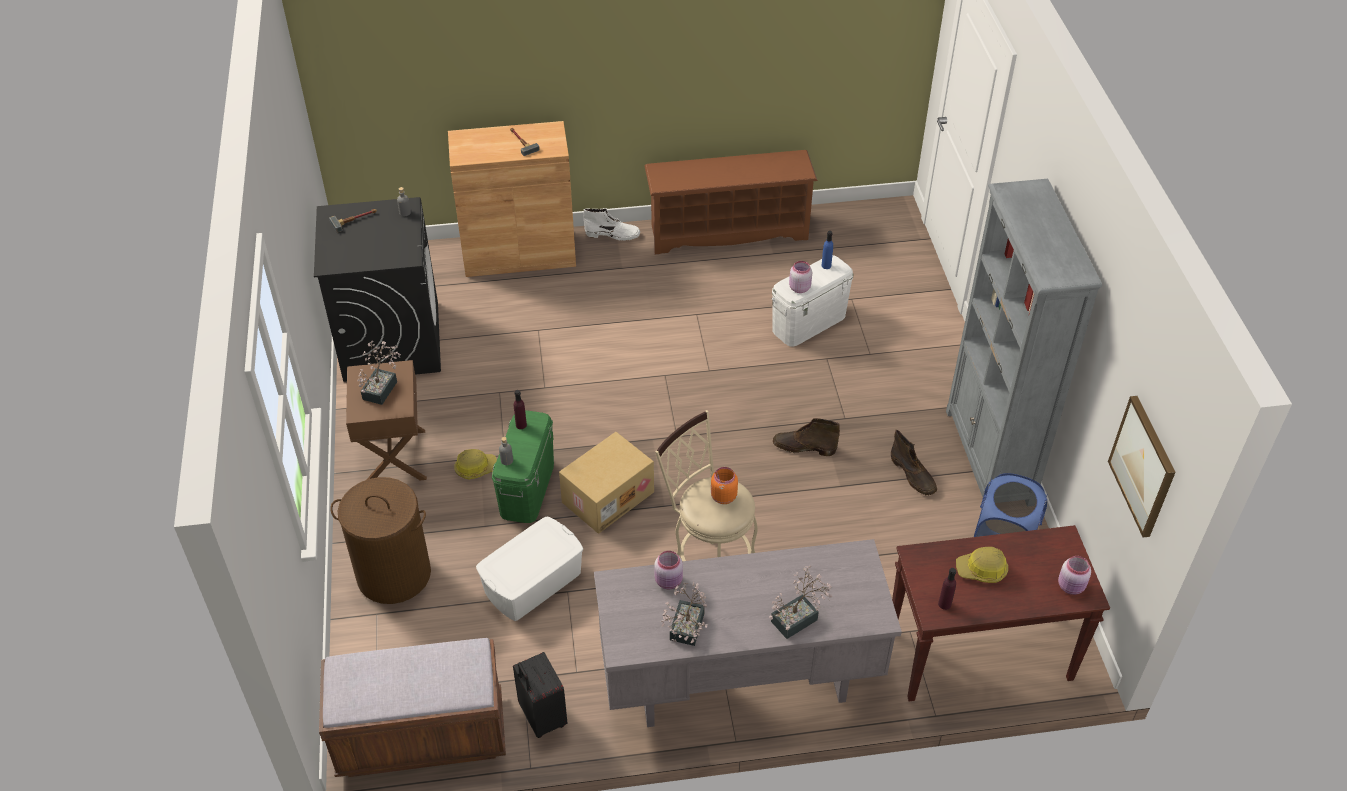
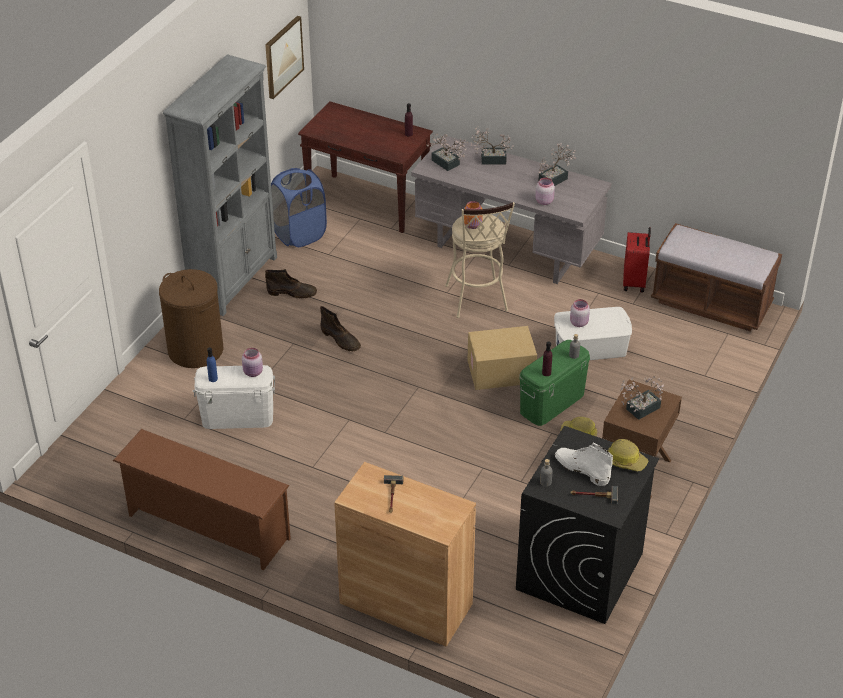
camera: 145 degrees left, 5 degrees down
brown laundry basket [330,477,431,604] -> brown laundry basket moved to [159,269,224,368]
black suitcase [513,652,568,738] -> red suitcase [623,227,651,292]
white boot [583,208,640,241] -> white boot moved to [555,443,613,486]
brown boot [891,430,937,496] -> brown boot turned 90 degrees clockwise [265,269,317,299]
hard hat [956,547,1008,583] -> hard hat moved to [608,439,648,471]
pink jar [1058,556,1091,595] -> pink jar moved to [570,299,590,327]
none -> potted plant [427,134,468,171]

